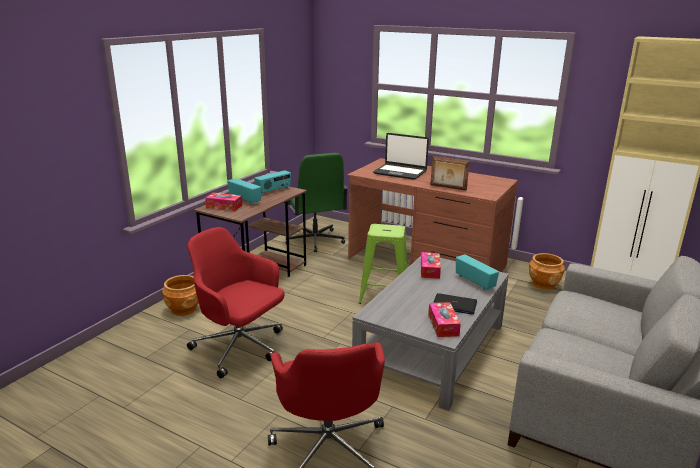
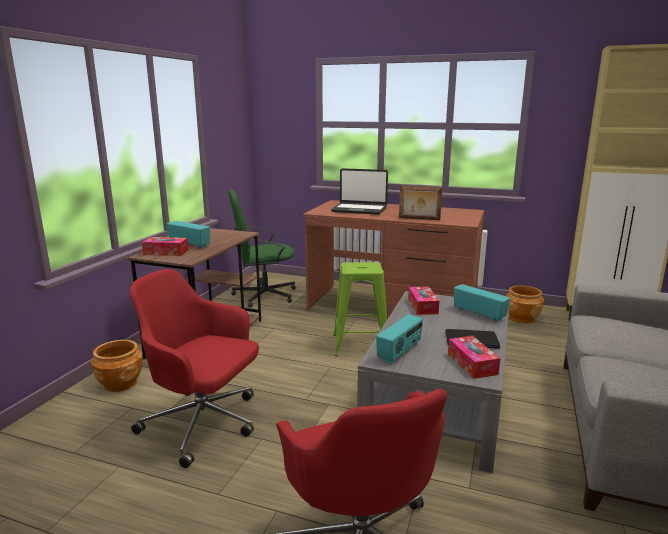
camera: 10 degrees left, 5 degrees down
radio [254,170,291,195] -> radio moved to [376,314,423,364]
green office chair [286,153,348,252] -> green office chair turned 105 degrees clockwise [228,190,296,307]

